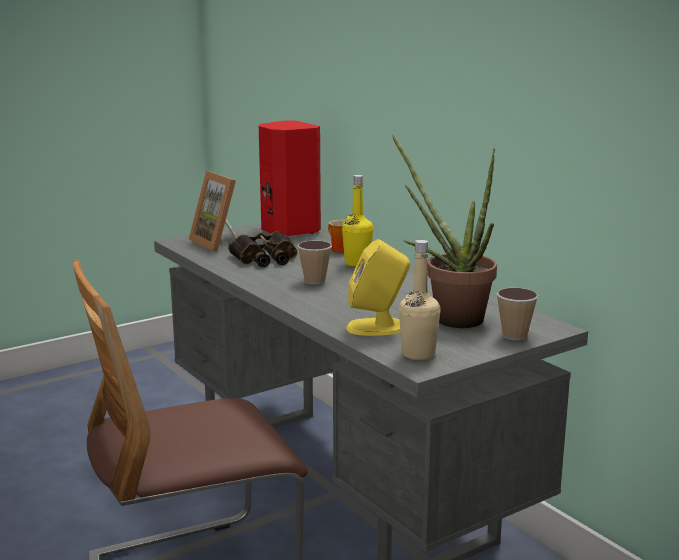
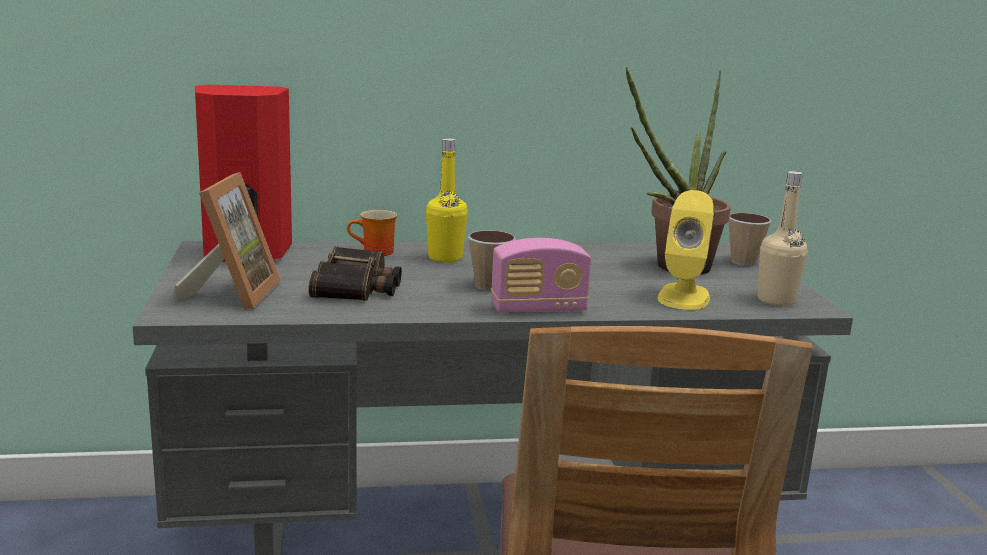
camera: 65 degrees left, 0 degrees up
picture frame [189,171,237,252] -> picture frame turned 75 degrees counterclockwise [173,172,281,310]
none -> radio [491,238,591,313]

